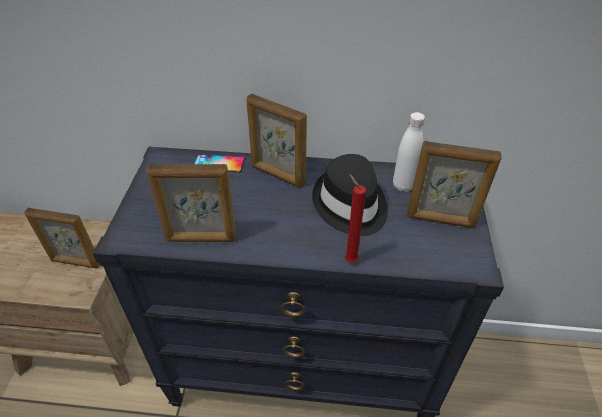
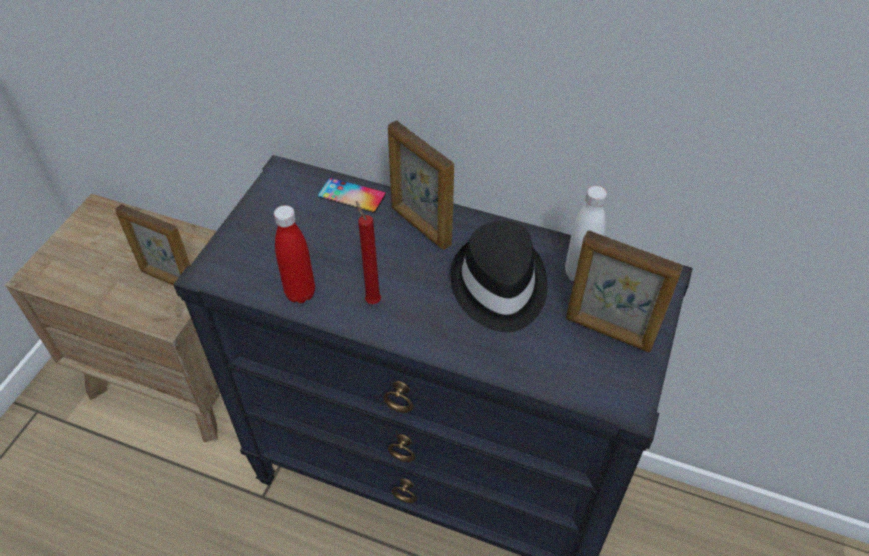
camera: 15 degrees right, 5 degrees up
picture frame [146,164,236,242] -> red bottle [274,205,315,303]
red candle [345,174,366,263] -> red candle moved to [356,201,381,304]

